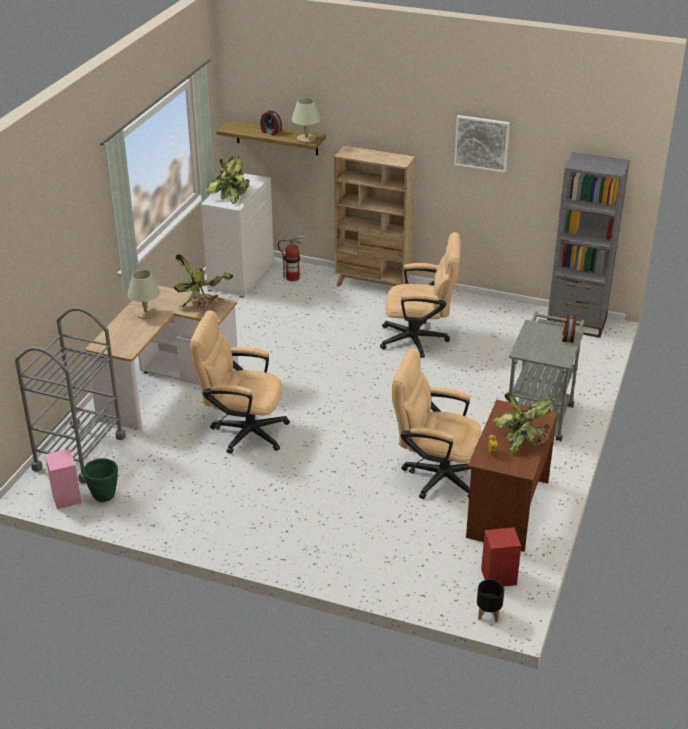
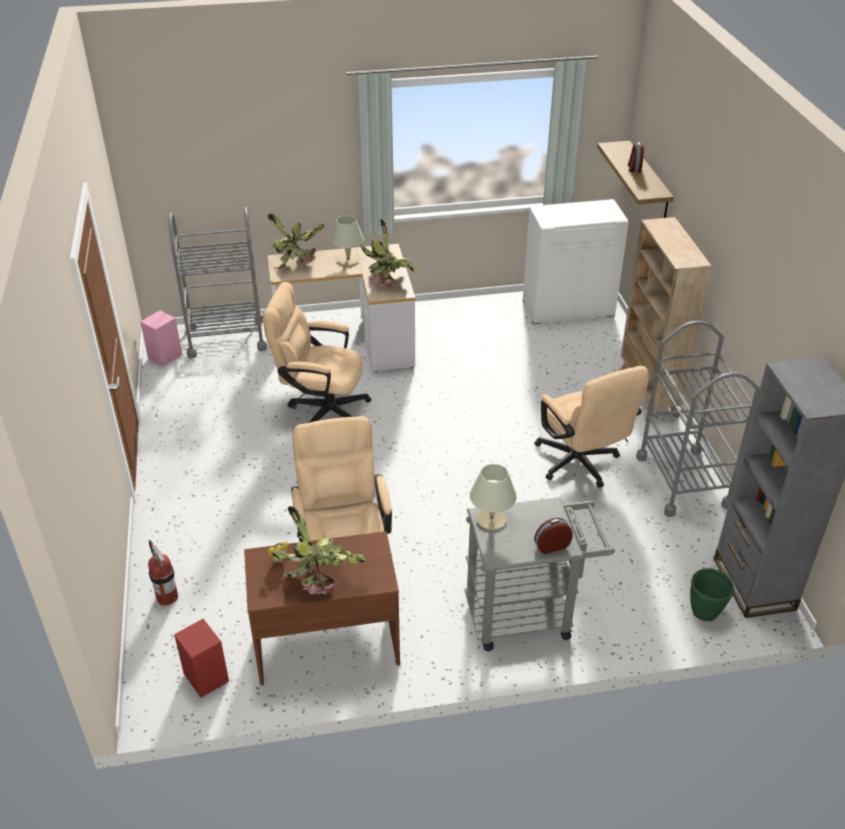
camera: 60 degrees right, 5 degrees up
green planter [83,458,118,502] -> green planter moved to [690,568,734,621]
beige office chair [190,310,290,454] -> beige office chair turned 60 degrees counterclockwise [263,282,371,423]
potted plant [206,156,250,204] -> potted plant moved to [268,213,324,270]
fire extinguisher [278,235,306,281] -> fire extinguisher moved to [148,540,178,606]
beige table lamp [292,98,321,143] -> beige table lamp moved to [470,464,517,530]
picture [454,115,510,173] -> none
black planter [477,579,504,622] -> none
none -> grey cart [636,321,760,517]

